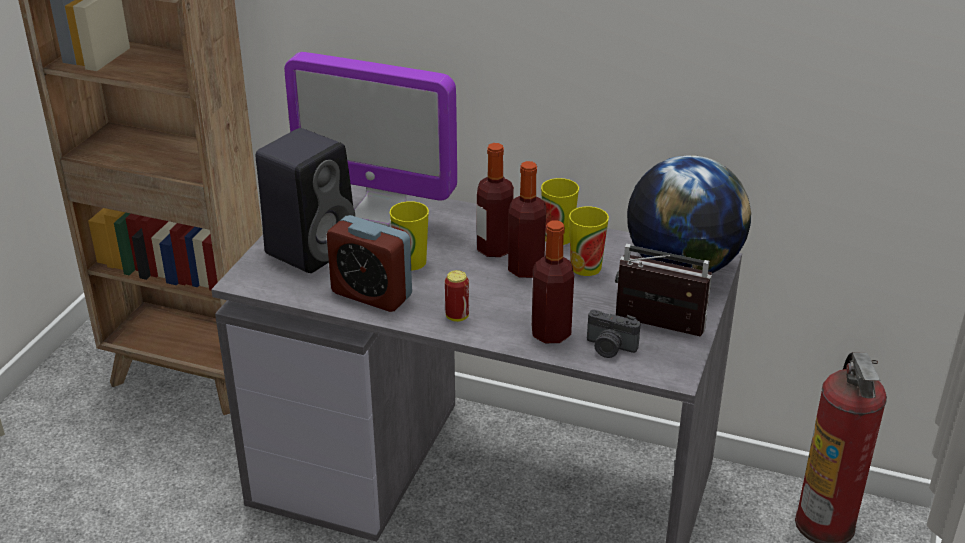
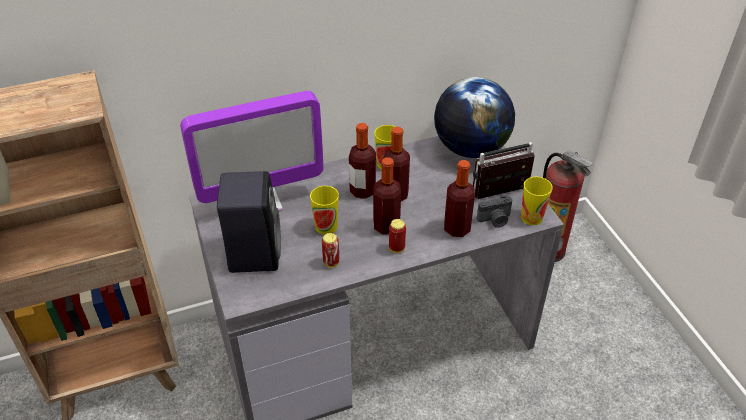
camera: 40 degrees left, 10 degrees up
alarm clock [327,215,412,312] -> can [322,233,339,267]
cup [569,206,609,276] -> cup moved to [521,177,553,225]
none -> bottle [373,157,401,235]

